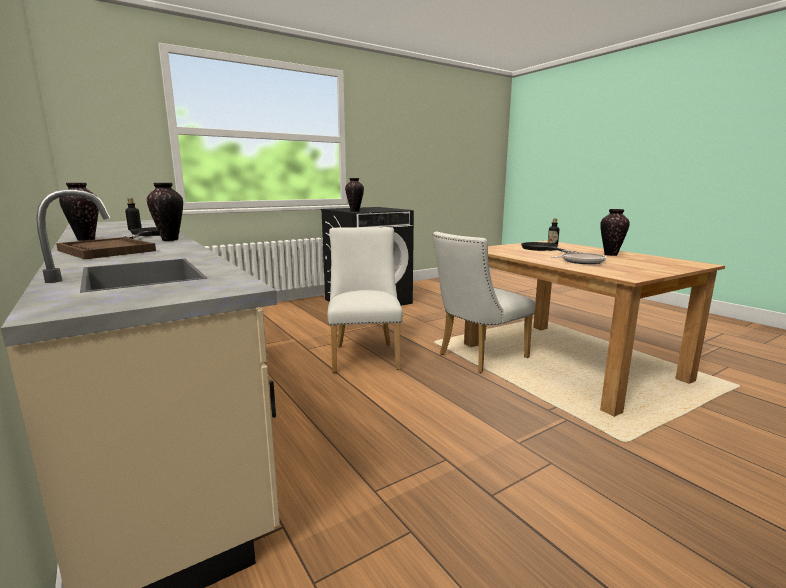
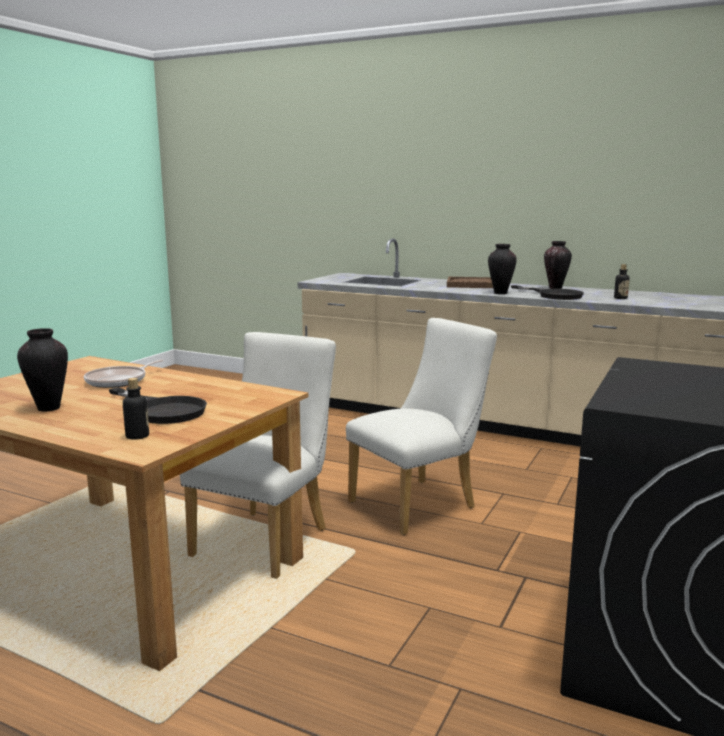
camera: 150 degrees right, 0 degrees up
white chair [327,227,403,373] -> white chair turned 90 degrees counterclockwise [346,318,497,535]
vase [345,178,364,212] -> none

